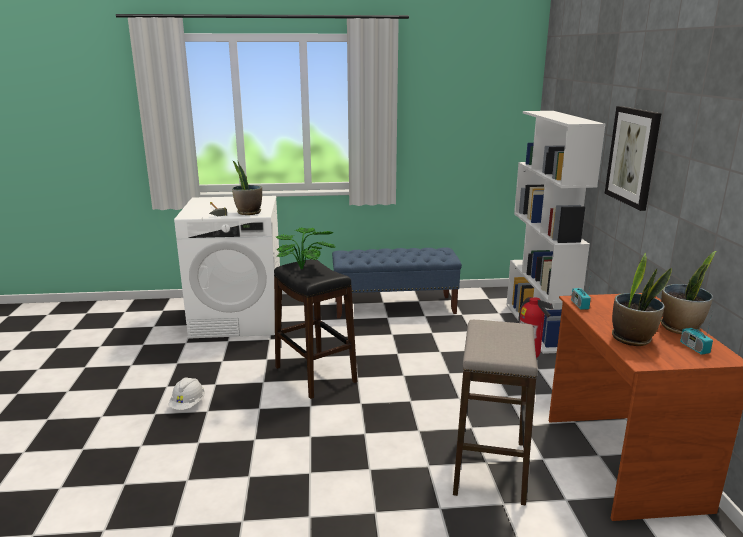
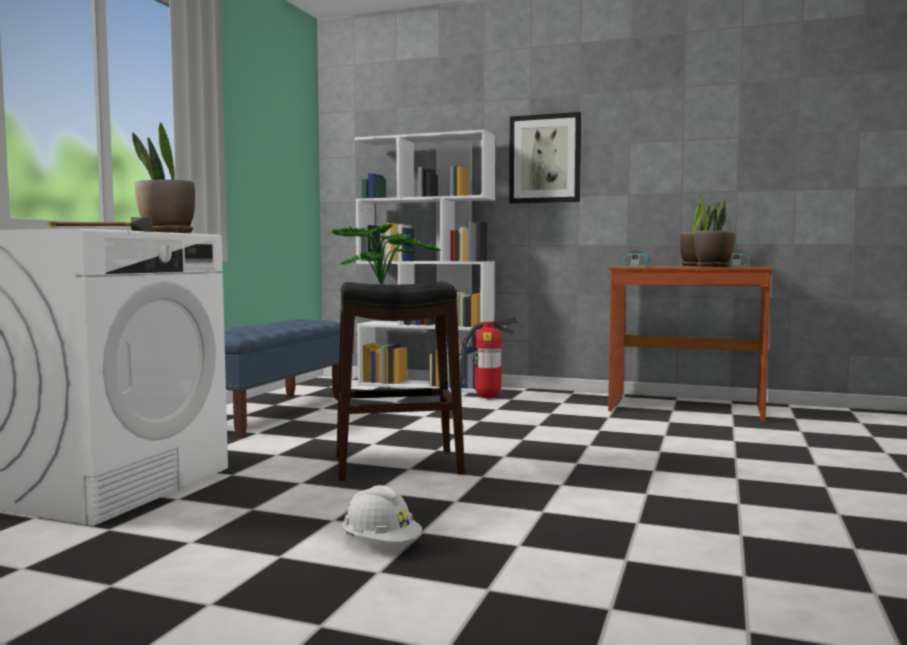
camera: 65 degrees left, 15 degrees down
stool [453,320,538,506] -> none

